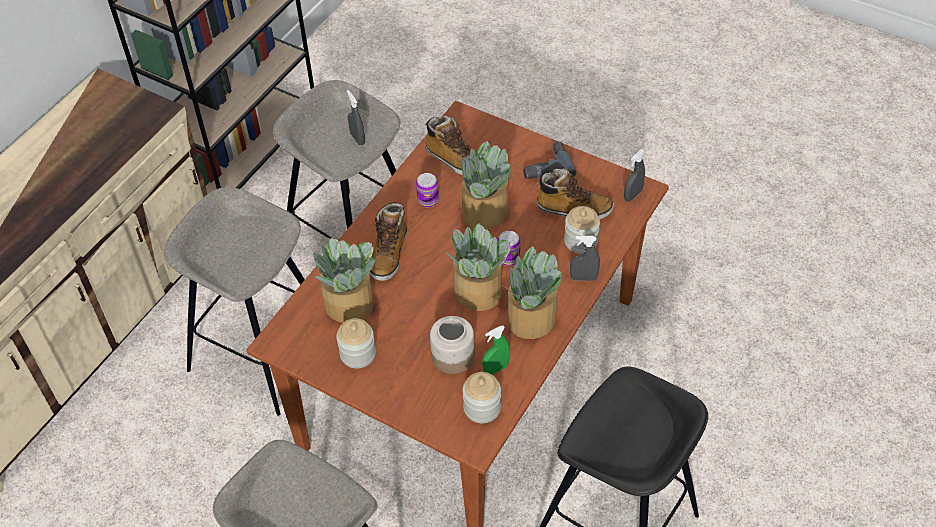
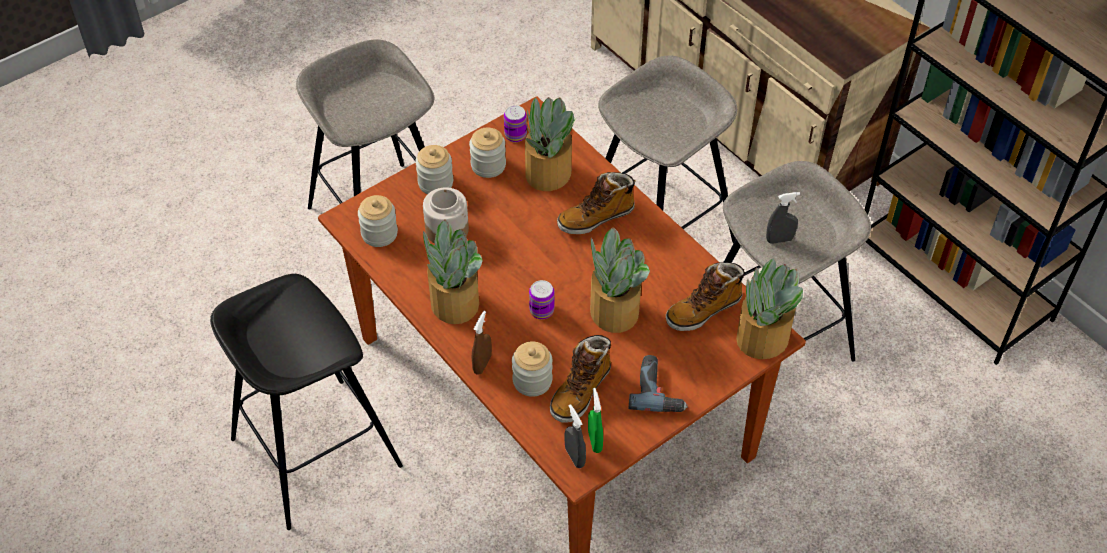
camera: 110 degrees right, 0 degrees up
boot [369,202,407,281] -> boot turned 60 degrees counterclockwise [557,172,635,234]
can [416,173,439,207] -> can moved to [504,105,527,142]
potted plant [445,223,510,311] -> potted plant moved to [736,258,803,359]
green spray bottle [482,326,510,375] -> green spray bottle moved to [588,388,603,453]
grey spray bottle [570,236,600,281] -> brown spray bottle [471,311,492,375]
none -> jar [415,145,453,194]

